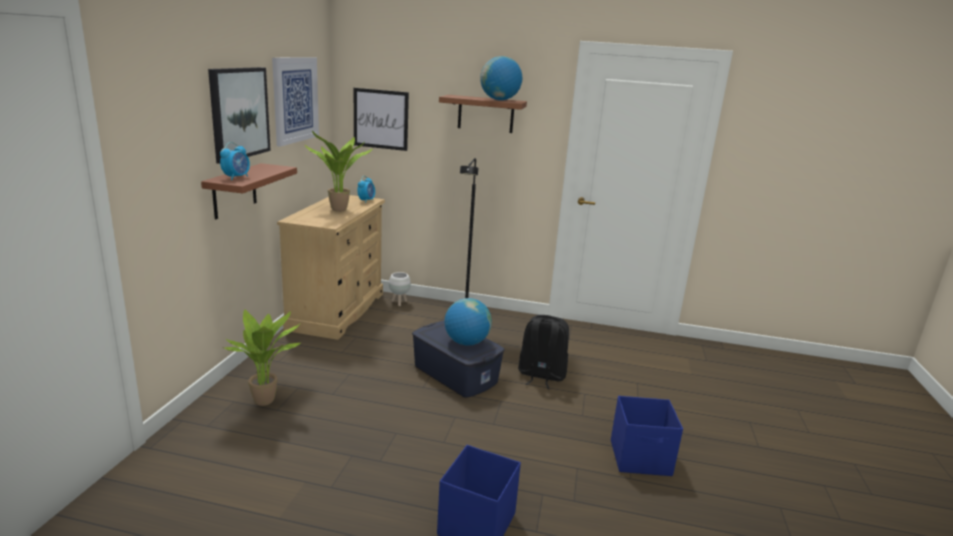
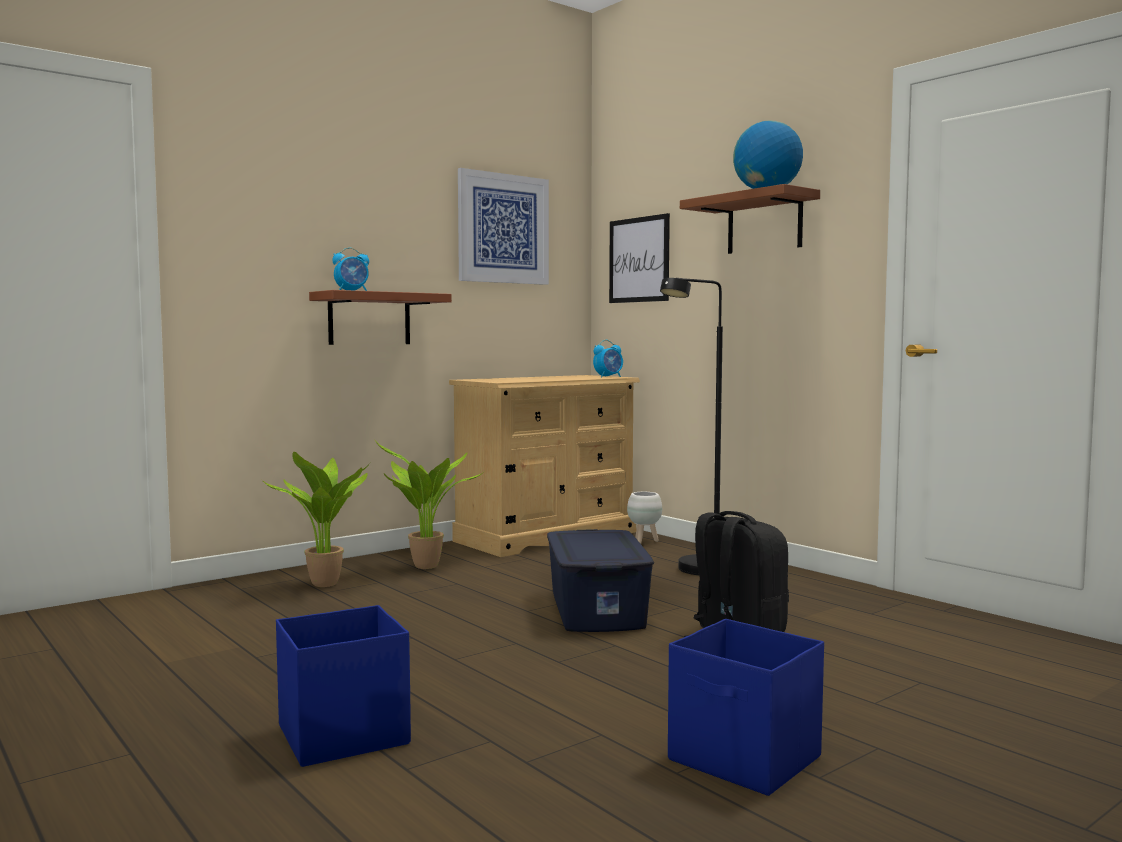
camera: 40 degrees right, 15 degrees down
picture [208,67,271,164] -> none
potted plant [304,131,373,212] -> potted plant moved to [374,439,482,569]
globe [444,298,492,346] -> none

